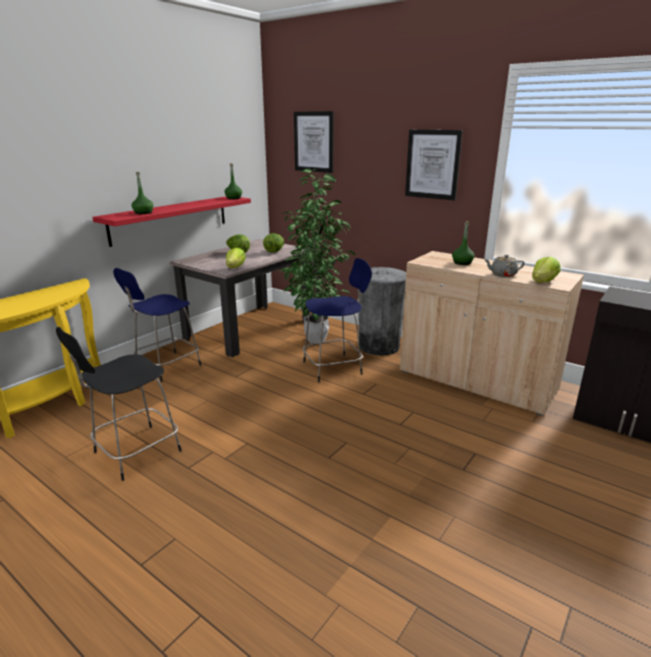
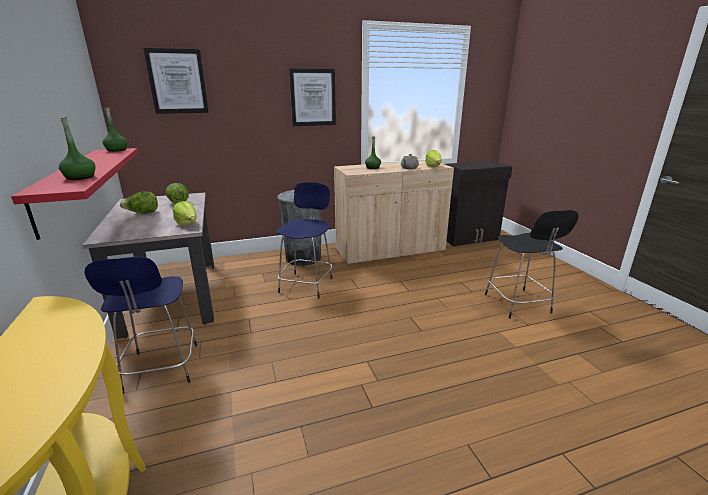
camera: 55 degrees left, 0 degrees up
black stool [56,327,182,481] -> black stool moved to [485,210,579,319]
potted plant [280,169,356,344] -> none

